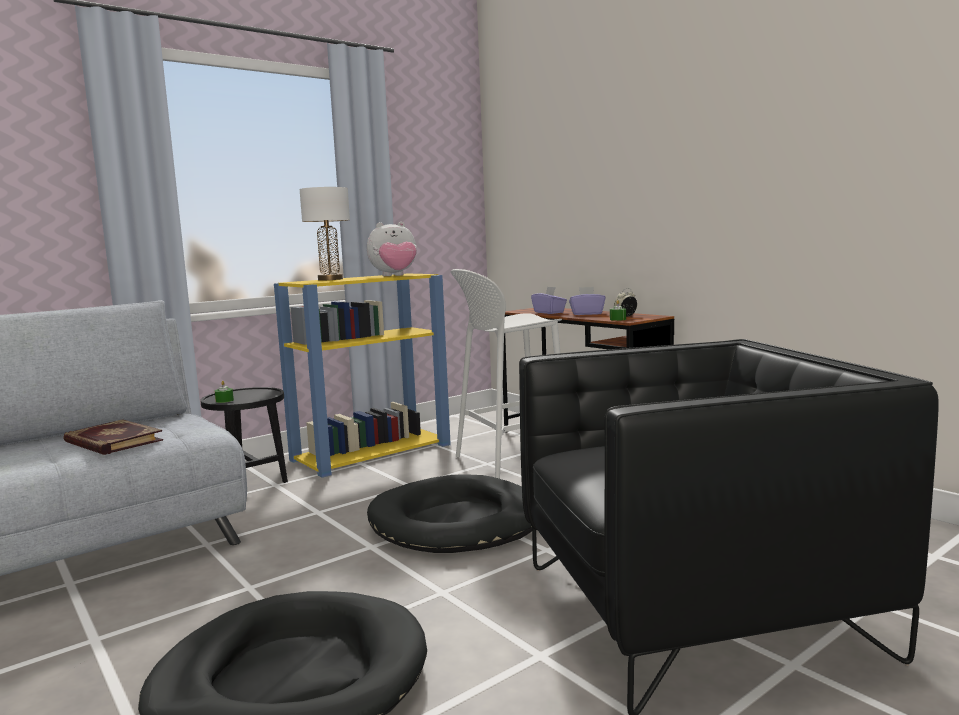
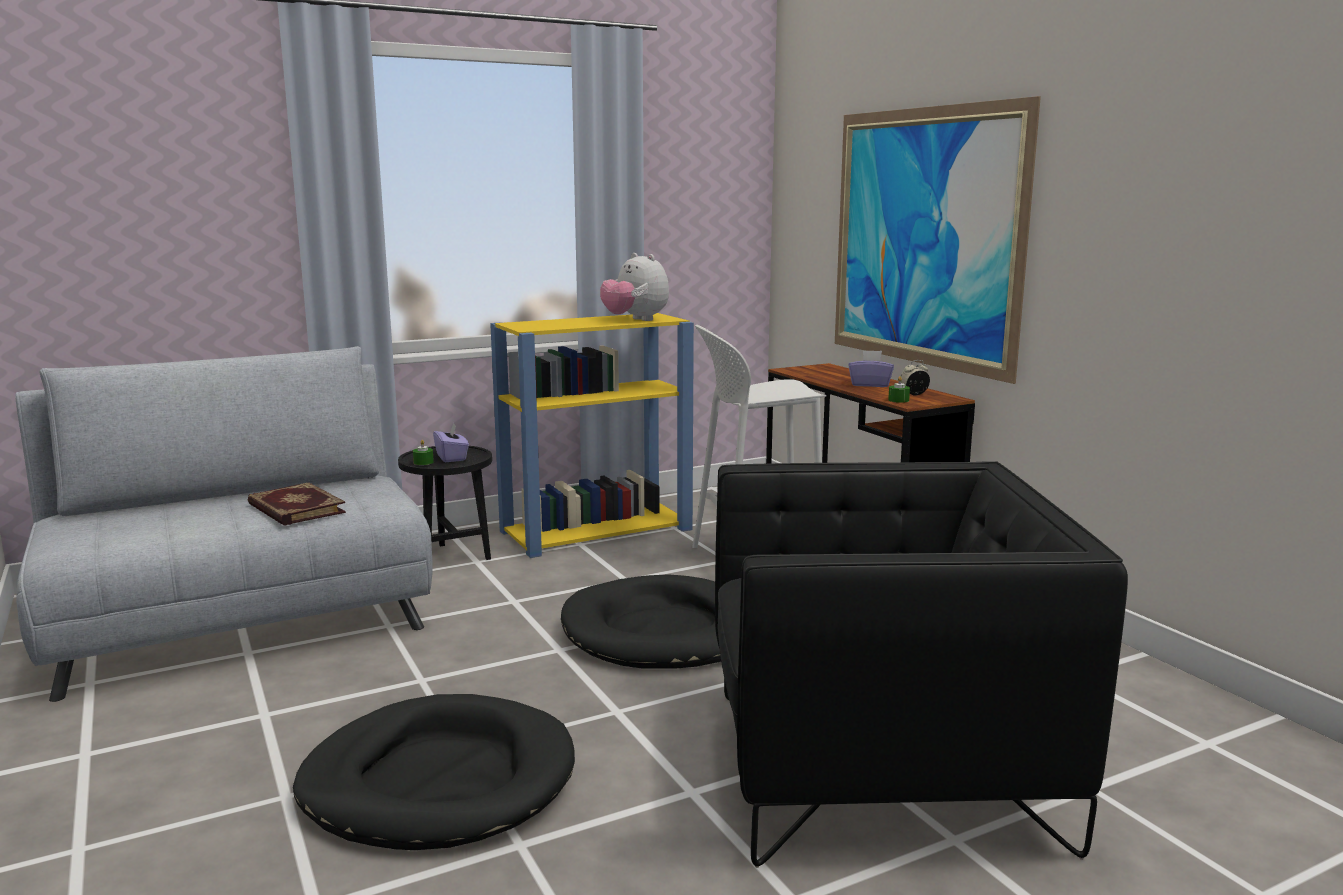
camera: 10 degrees right, 5 degrees up
table lamp [300,187,350,281] -> none
plush toy [367,222,417,276] -> plush toy turned 60 degrees clockwise [600,253,669,321]
purple tissue box [531,287,567,314] -> purple tissue box moved to [433,422,469,462]
none -> picture [835,96,1041,384]

